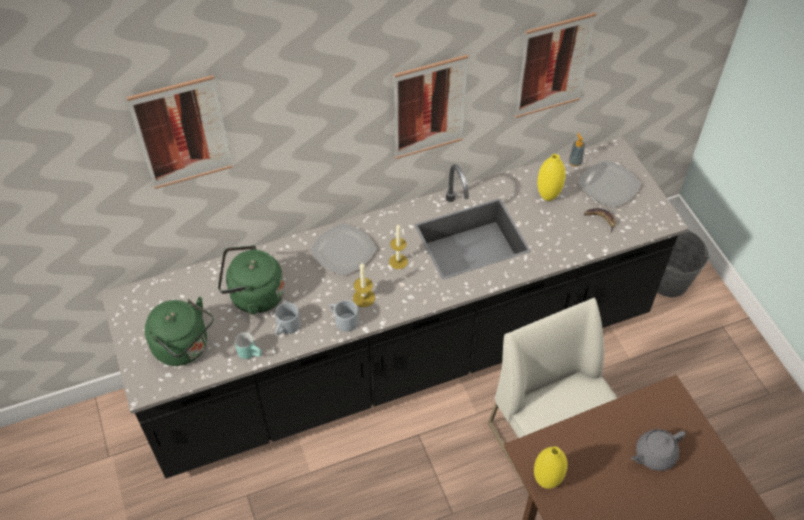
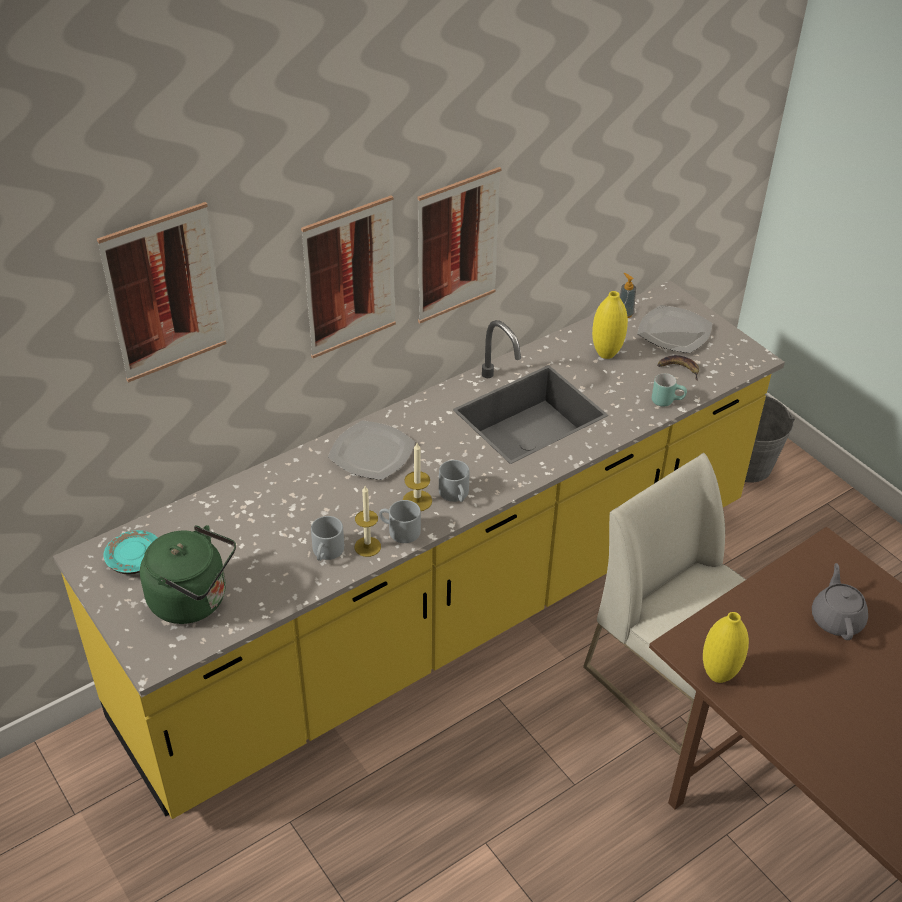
camera: 15 degrees left, 10 degrees down
black counter [101,137,689,478] -> yellow counter [53,280,785,819]
green kettle [218,245,284,315] -> none
turquoise mug [235,332,262,359] -> turquoise mug moved to [652,373,687,407]
candle [389,224,408,269] -> candle moved to [355,486,381,557]
picture [515,13,597,118] -> picture moved to [301,195,396,358]
grey teapot [631,429,686,471] -> grey teapot turned 135 degrees clockwise [812,563,868,640]
none -> turquoise plate [104,530,158,574]
none -> grey mug [439,460,470,502]

